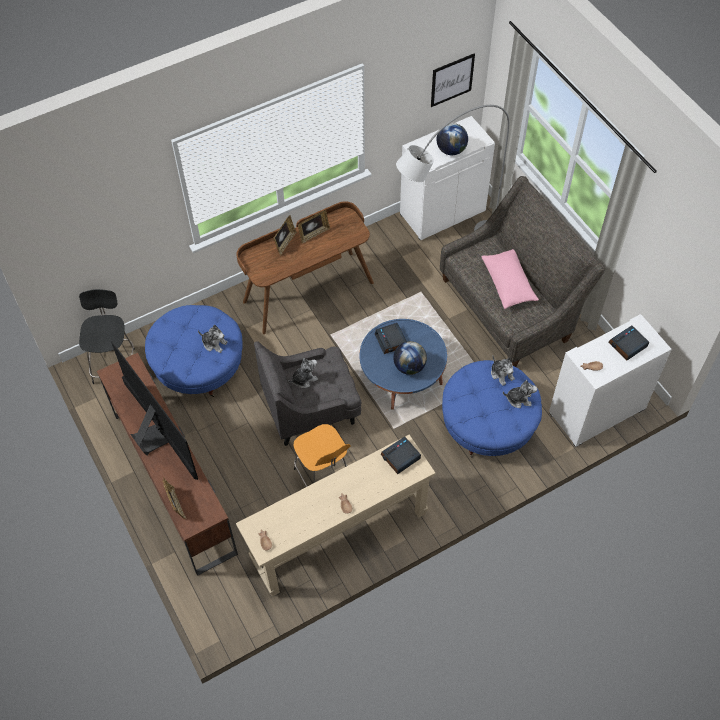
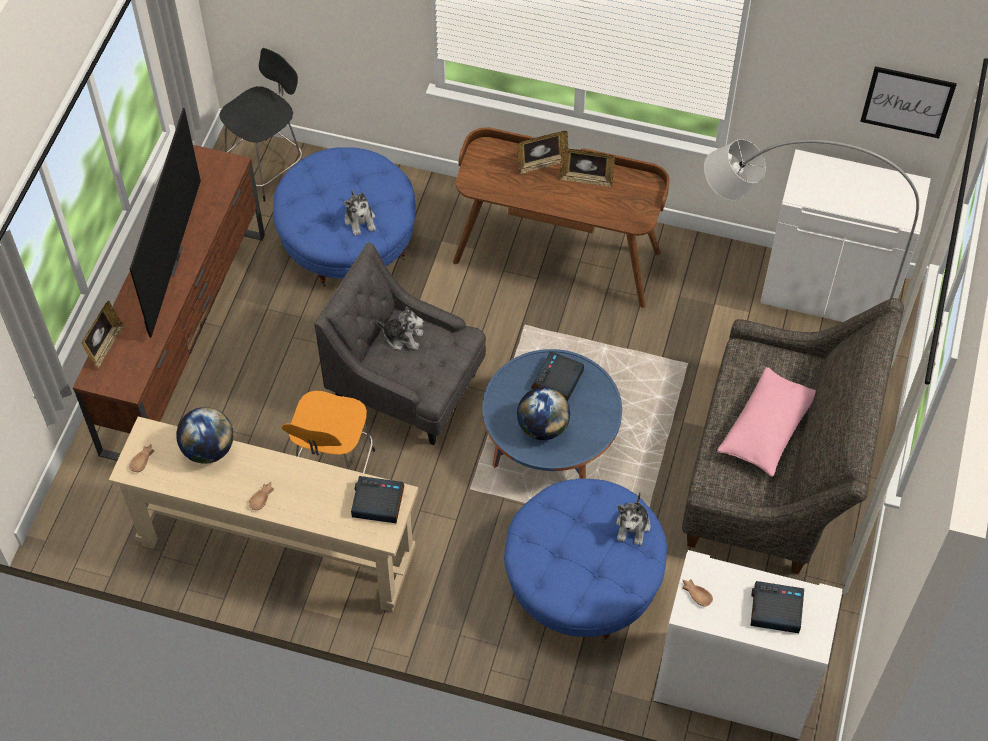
camera: 45 degrees right, 0 degrees up
globe [437,123,468,155] -> globe moved to [176,407,233,464]
plush toy [503,380,537,408] -> none

